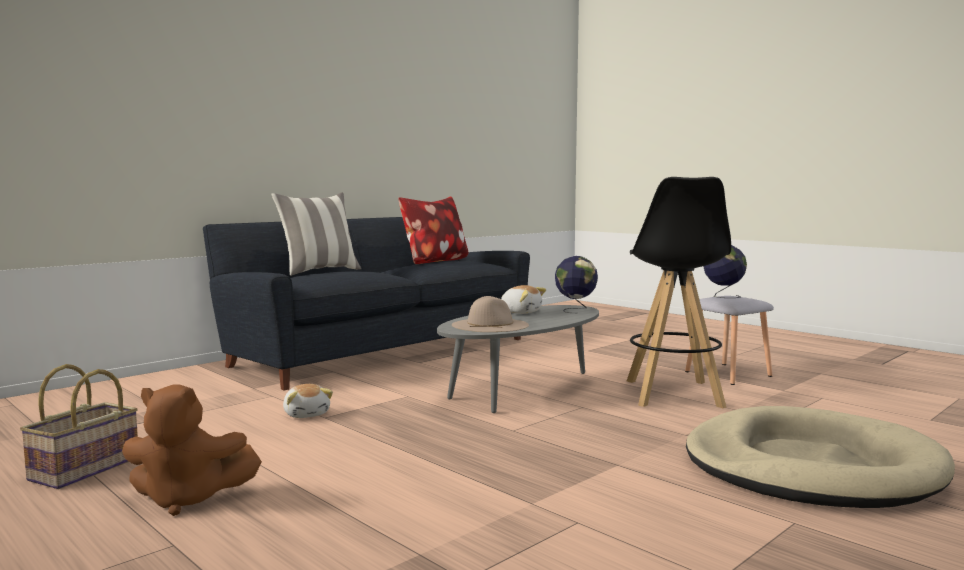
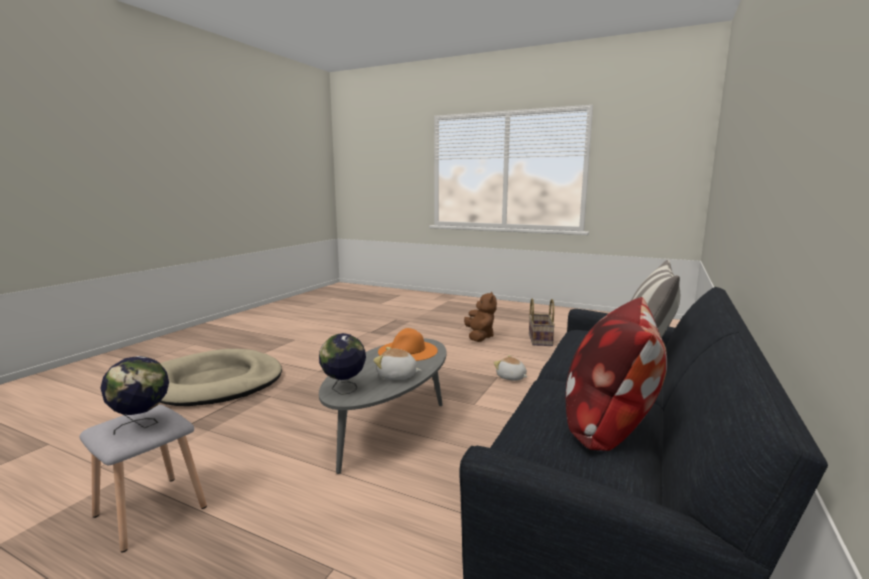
camera: 160 degrees right, 5 degrees up
brown plush toy [122,384,262,516] -> brown plush toy turned 105 degrees clockwise [464,291,497,342]
beige hat [452,296,529,332] -> orange hat [378,328,438,361]
black stool [627,177,731,408] -> none

